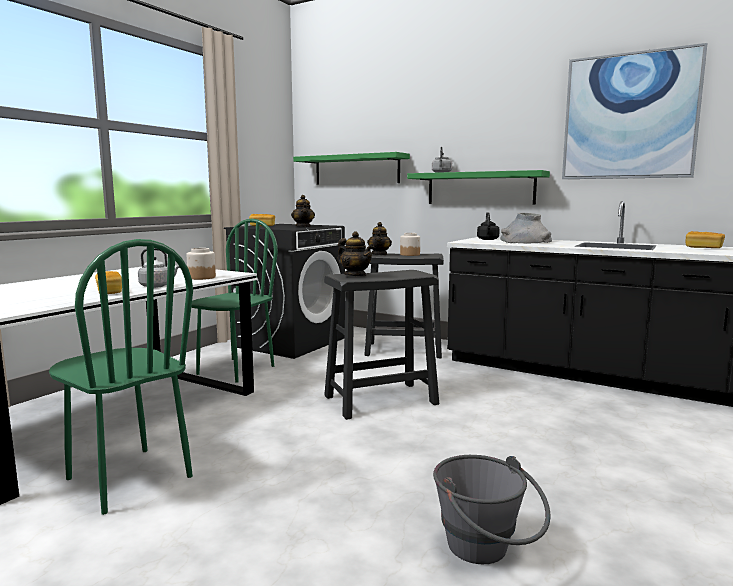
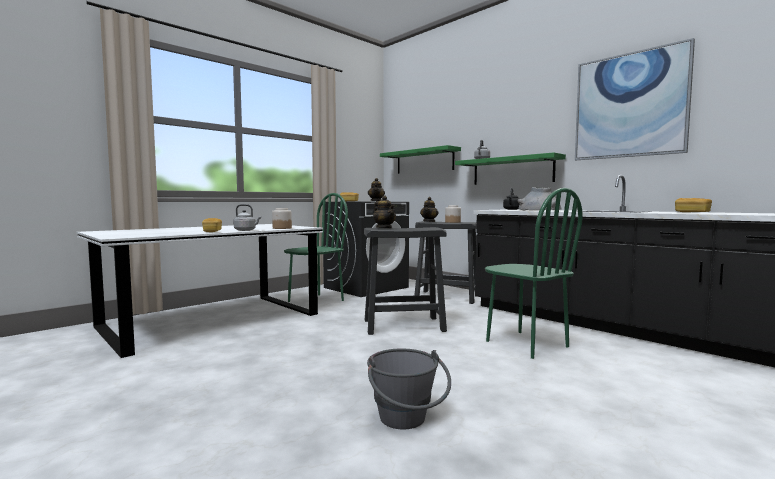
camera: 15 degrees right, 5 degrees down
green chair [49,239,193,515] -> green chair moved to [485,188,583,359]

